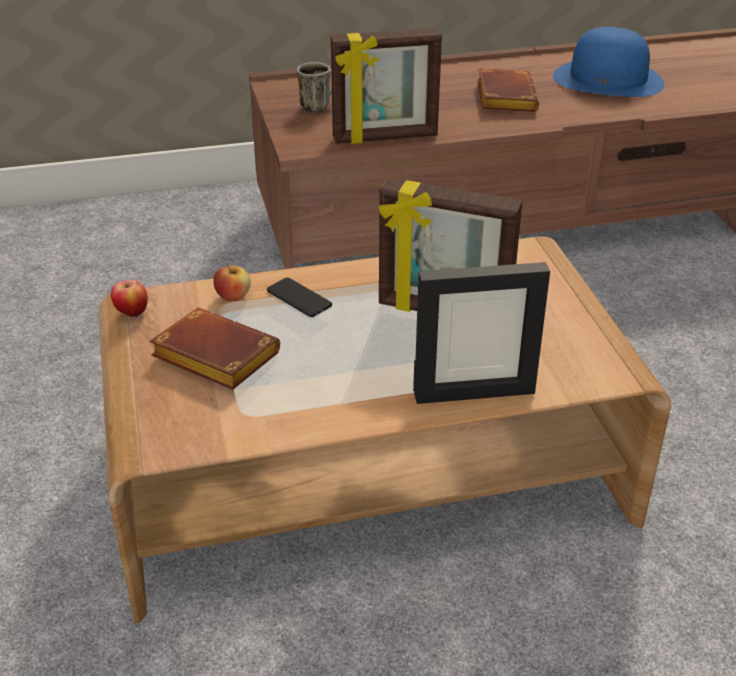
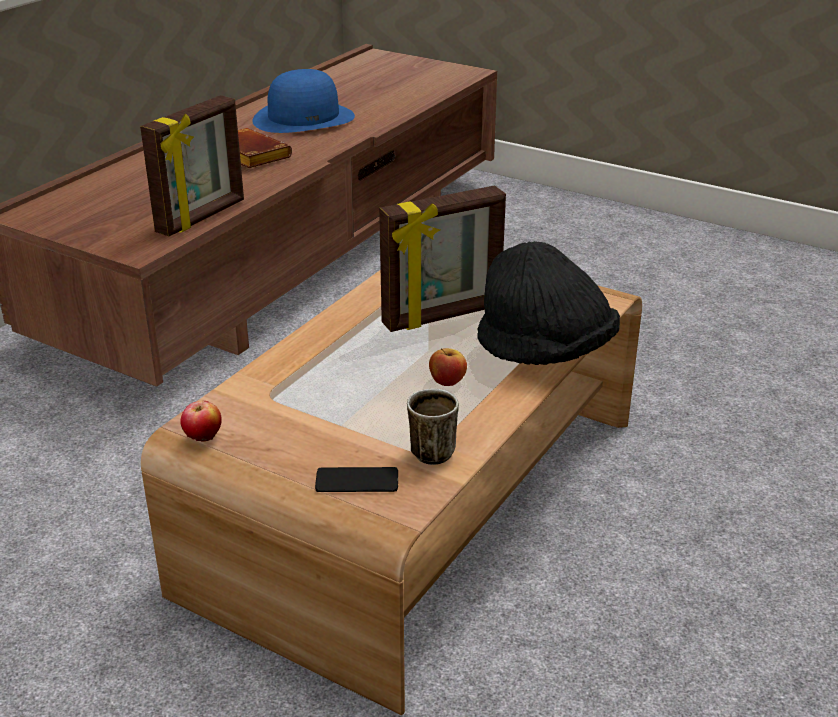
camera: 45 degrees left, 5 degrees down
brown book [150,308,280,390] -> none
apple [213,264,251,301] -> apple moved to [429,348,467,386]
phone [267,277,332,317] -> phone moved to [315,467,398,492]
mug [297,62,332,112] -> mug moved to [407,389,459,465]
picture frame [413,262,550,404] -> black hat [477,241,620,365]

